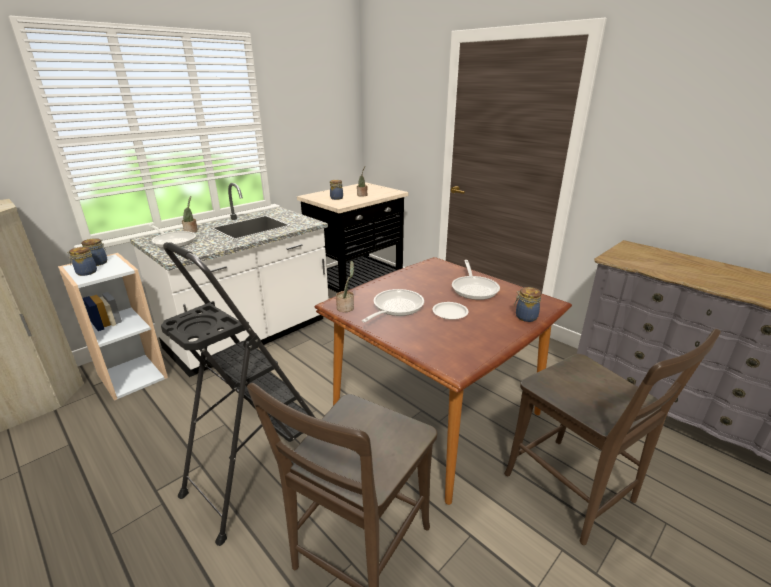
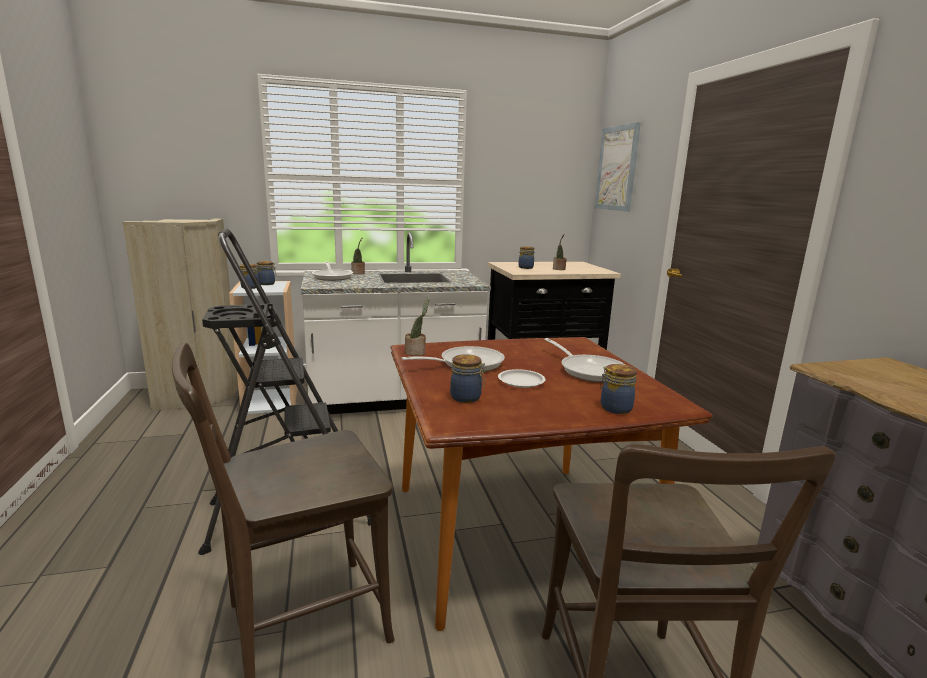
camera: 30 degrees right, 10 degrees down
frying pan [452,260,500,300] -> frying pan turned 60 degrees counterclockwise [544,338,625,382]
none -> jar [450,354,485,403]
none -> picture [595,122,641,212]

